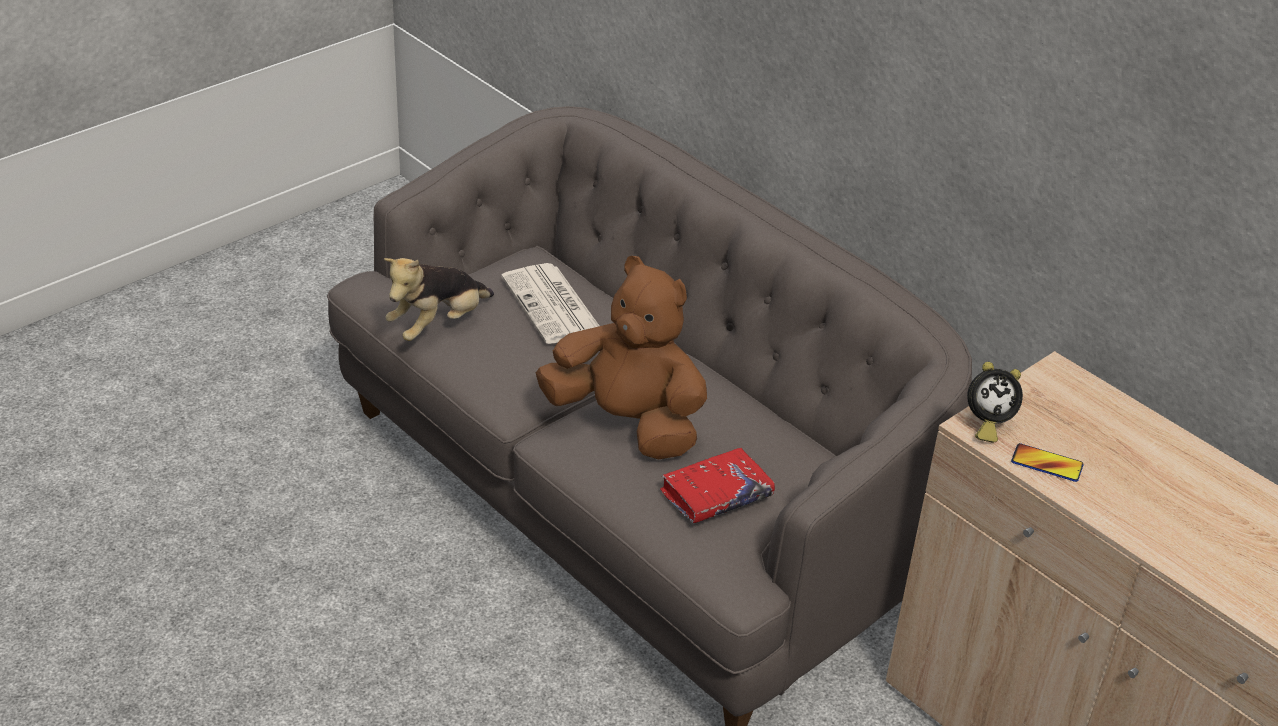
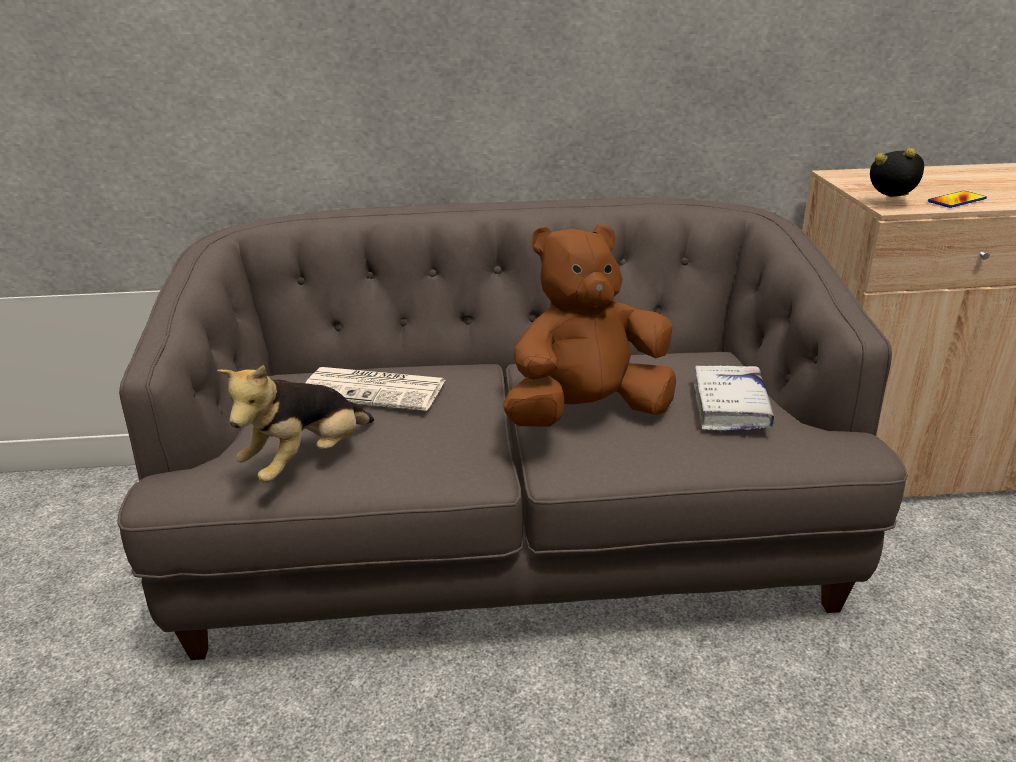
camera: 50 degrees left, 10 degrees down
plush toy [384,258,494,341] -> plush toy turned 45 degrees clockwise [217,365,374,483]
red book [660,448,775,523] -> white book [694,365,775,431]
alarm clock [967,362,1023,443] -> alarm clock turned 105 degrees counterclockwise [870,148,924,197]

